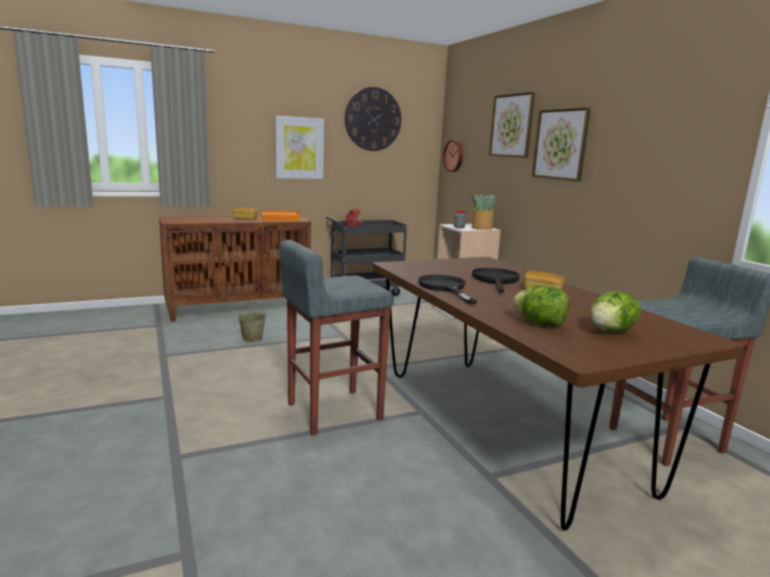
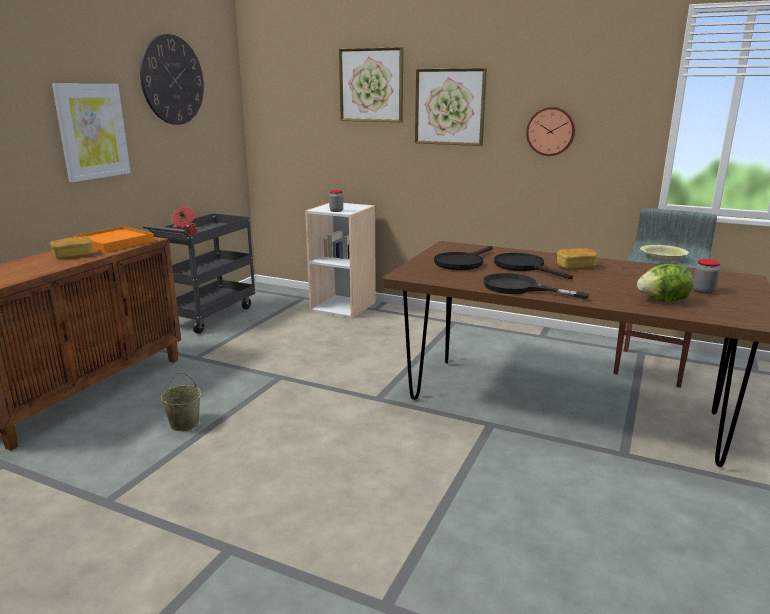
camera: 40 degrees left, 5 degrees up
grey stool [279,240,394,436] -> none
wall clock [443,140,463,172] -> wall clock moved to [526,107,575,156]
potted plant [471,194,496,230] -> none
lettuce [590,291,641,333] -> jar [693,259,721,294]
none -> black frying pan [434,246,493,270]
none -> yellow bowl [640,245,689,261]

